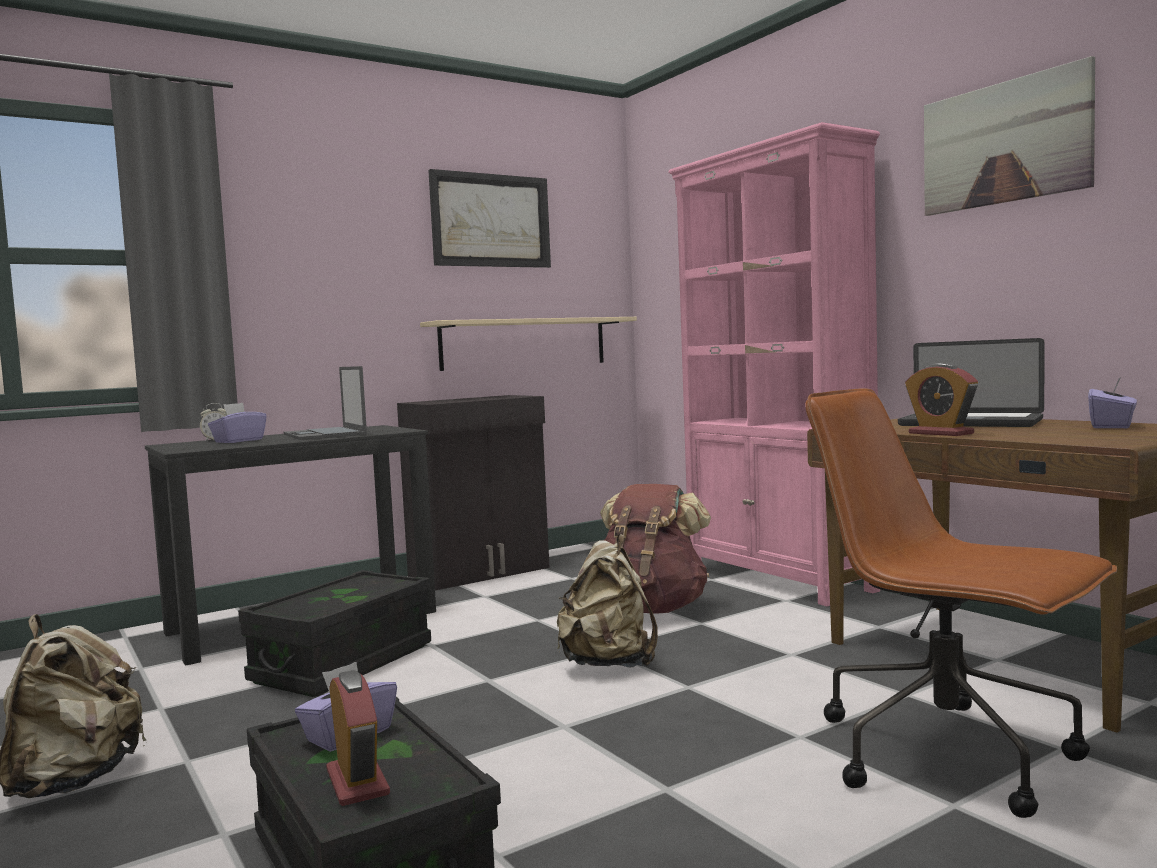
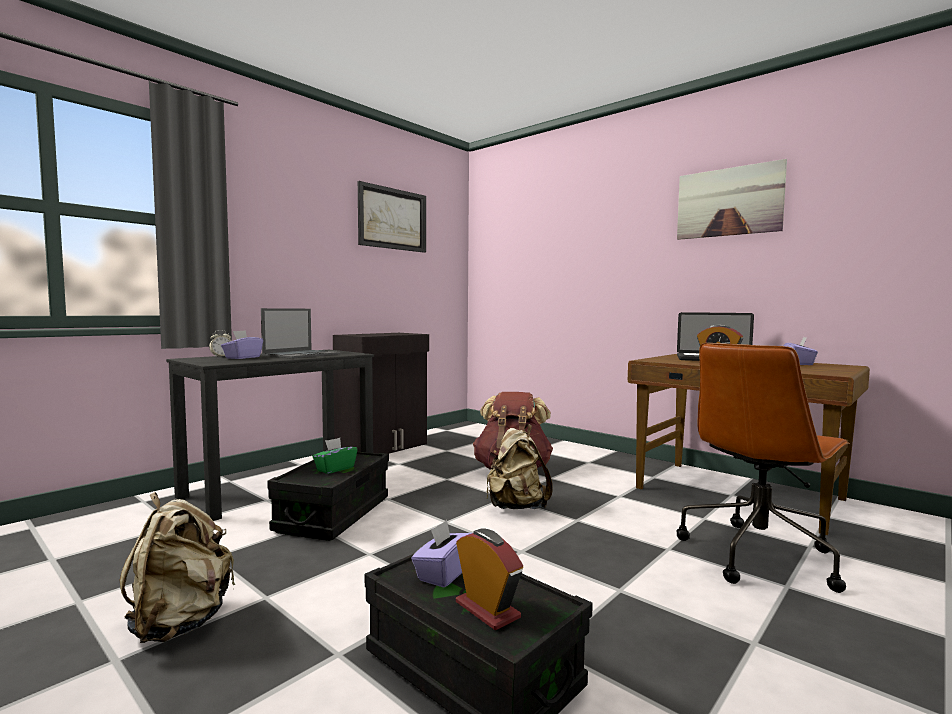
camera: 15 degrees left, 0 degrees up
laptop [283,366,367,440] -> laptop turned 105 degrees counterclockwise [261,308,340,359]
beige shelf [420,317,637,371] -> none
pink bookcase [668,122,880,606] -> none
brown office chair [805,389,1117,818] -> brown office chair turned 75 degrees counterclockwise [677,343,850,593]
none -> green tissue box [312,438,358,474]

